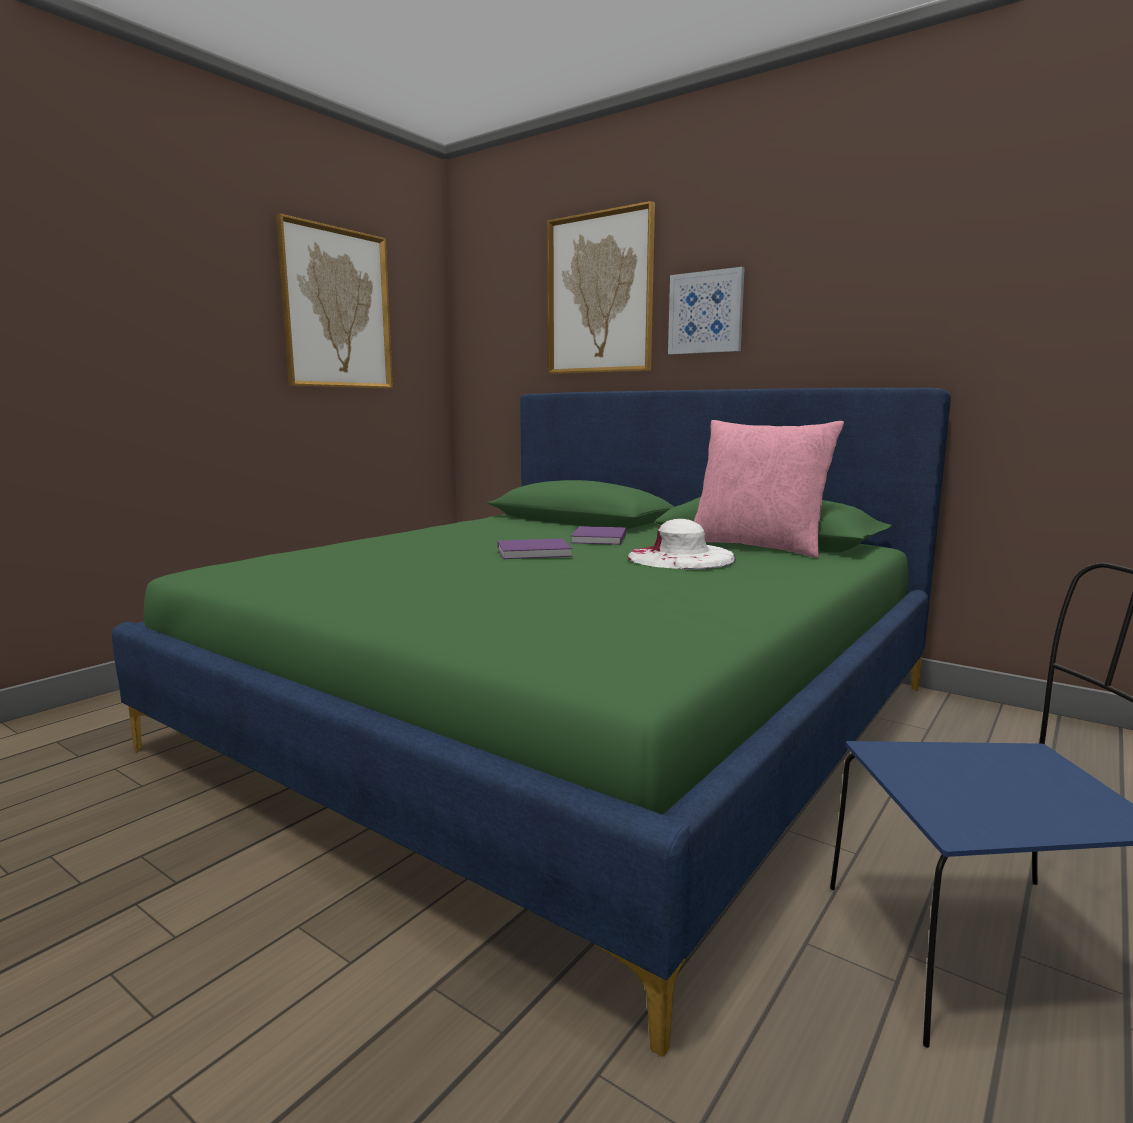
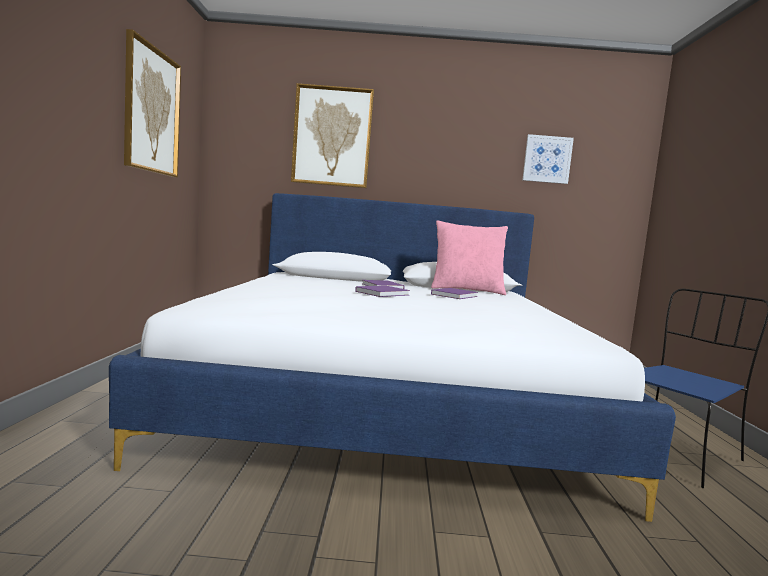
camera: 35 degrees left, 5 degrees down
green bed [112,388,951,1057] -> white bed [109,193,676,522]
white hat [627,519,736,569] -> purple book [431,288,478,299]
picture [668,267,745,354] -> picture moved to [522,134,574,184]

